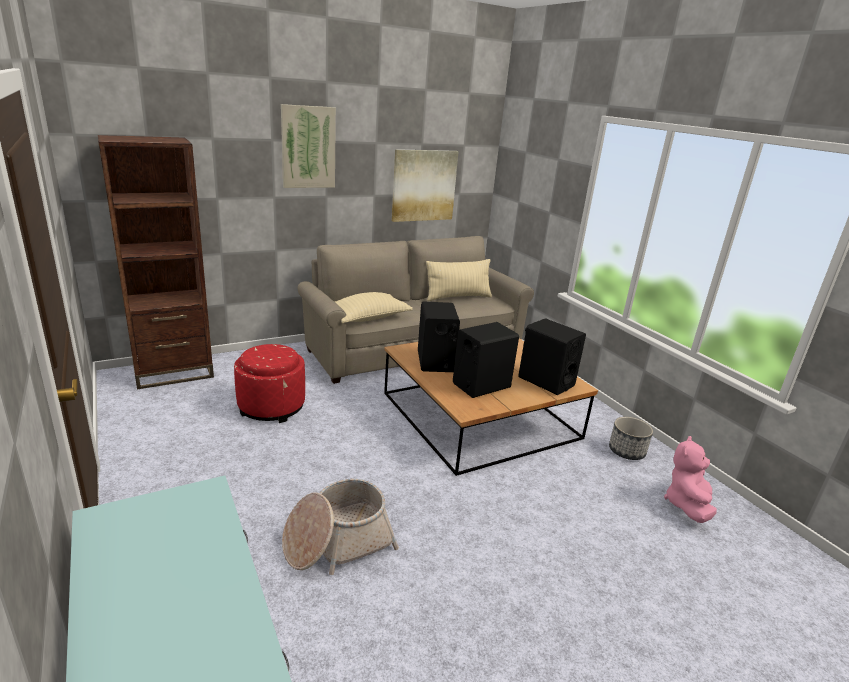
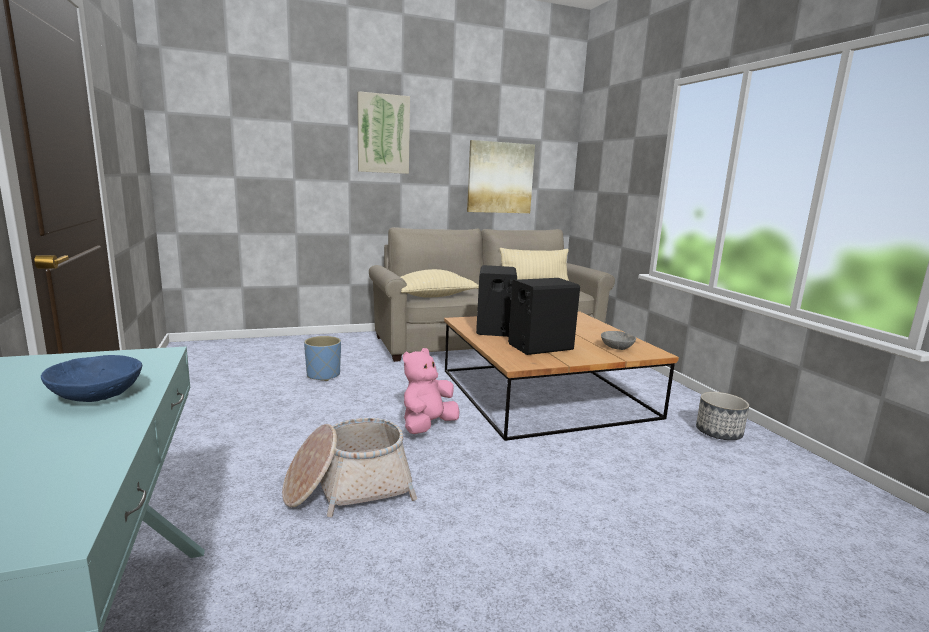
camera: 10 degrees right, 10 degrees down
brown bookcase [98,135,214,389] -> none
red ottoman [234,344,305,423] -> blue planter [304,336,341,381]
black speaker [518,318,586,395] -> grey bowl [601,331,636,350]
pink plush toy [664,436,717,523] -> pink plush toy moved to [403,348,460,434]
none -> blue bowl [41,355,142,402]

